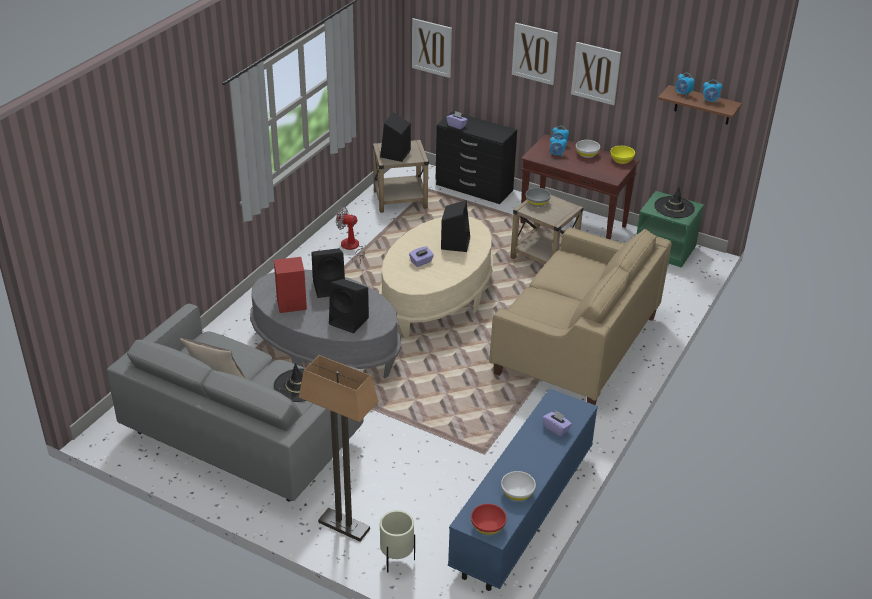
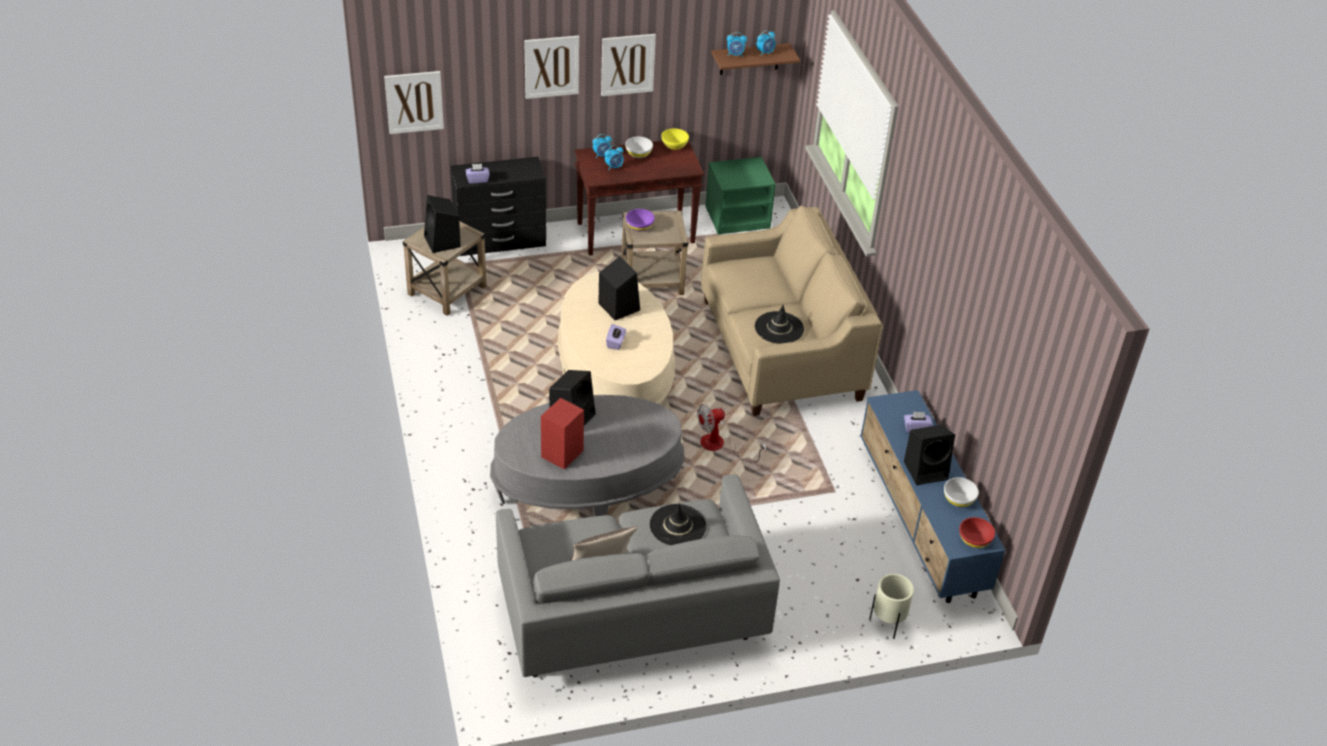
camera: 45 degrees left, 5 degrees up
floor lamp [299,355,378,541] -> none
black speaker [329,279,369,333] -> black speaker moved to [904,425,955,485]
fan [336,207,365,266] -> fan moved to [697,404,767,463]
grey bowl [526,188,551,207] -> purple bowl [626,209,655,232]
black hat [654,187,695,218] -> black hat moved to [755,305,804,344]

